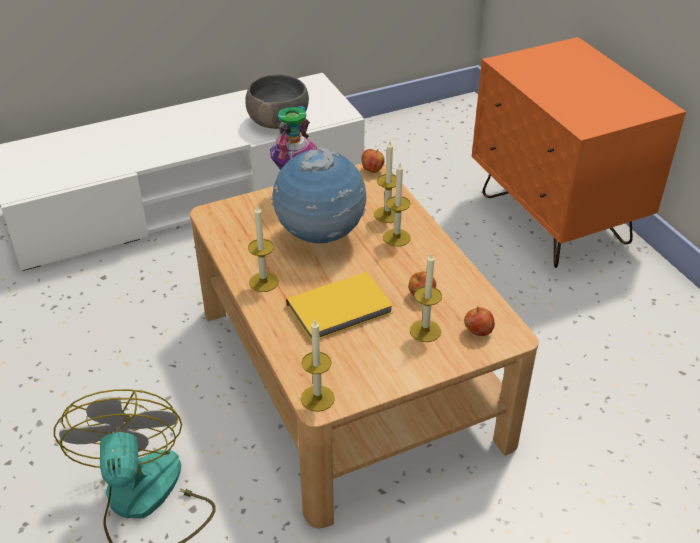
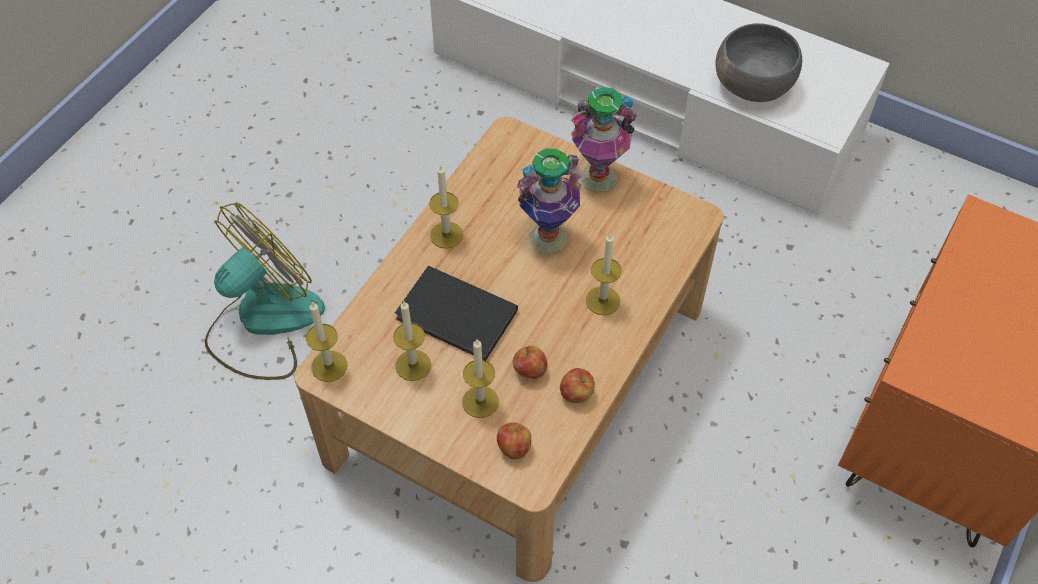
camera: 55 degrees right, 15 degrees up
globe [271,147,366,243] -> vase [517,149,583,254]
yellow book [286,272,393,342] -> black book [395,266,518,361]
apple [361,149,385,173] -> apple moved to [560,368,595,403]
candle [374,141,396,223] -> candle moved to [393,300,431,381]

